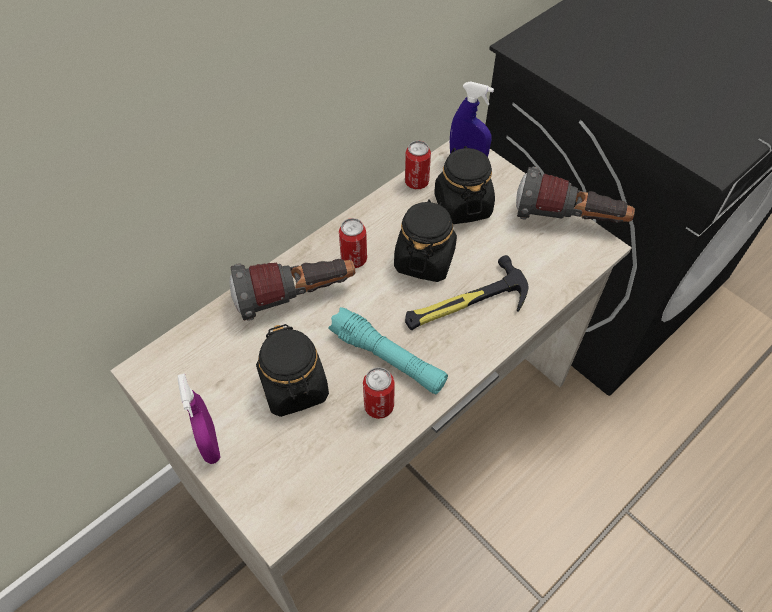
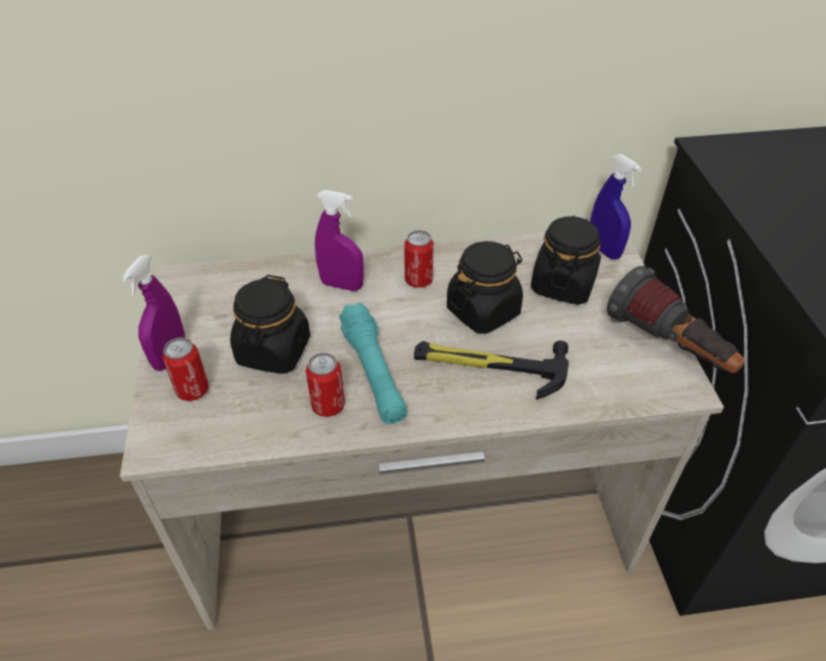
camera: 35 degrees right, 10 degrees down
flashlight [230,259,355,321] -> purple spray bottle [315,190,364,291]
can [405,141,431,189] -> can moved to [163,337,209,401]

